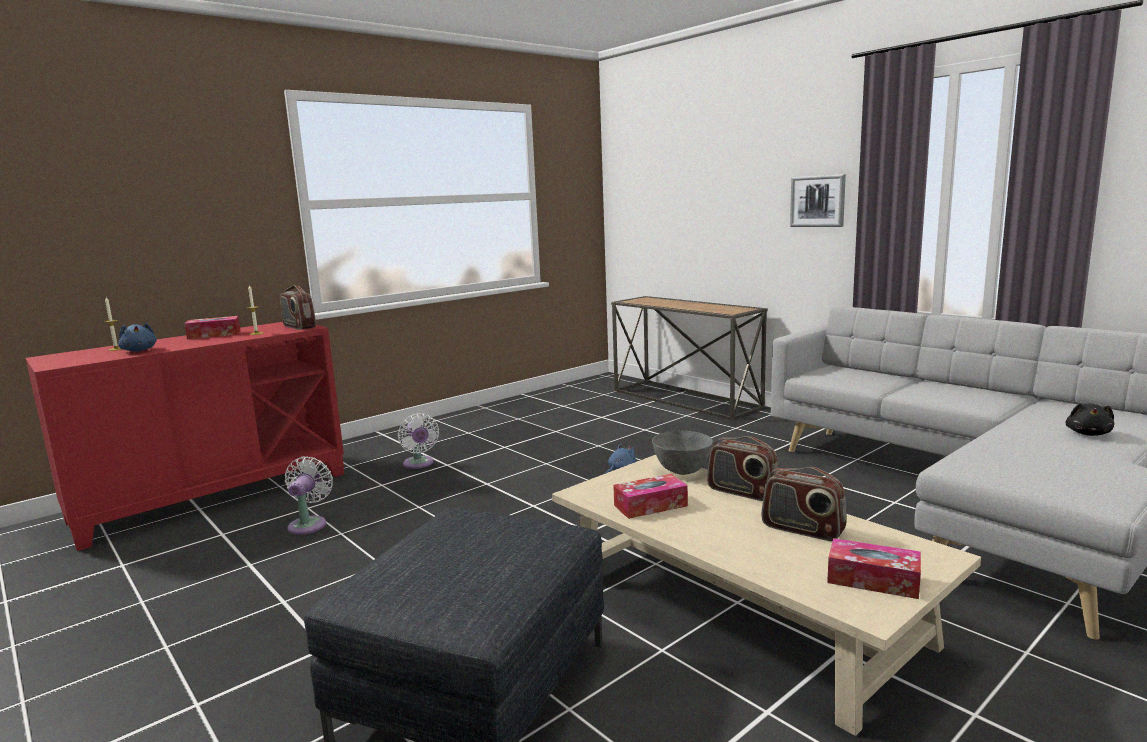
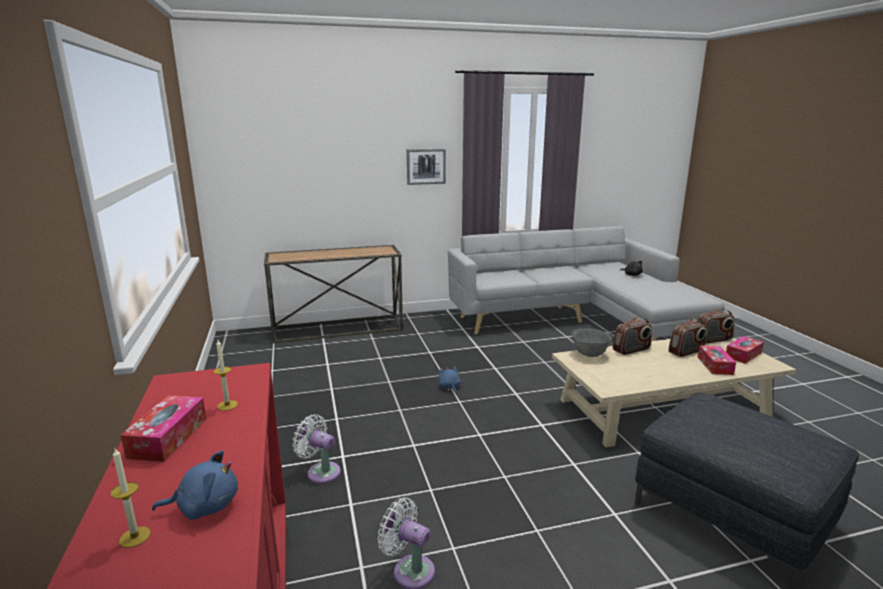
camera: 65 degrees left, 5 degrees up
radio [280,285,316,330] -> radio moved to [697,308,735,344]
white fan [398,413,439,469] -> white fan turned 150 degrees counterclockwise [293,414,341,484]
tissue box [613,474,688,519] -> tissue box moved to [698,345,736,375]

